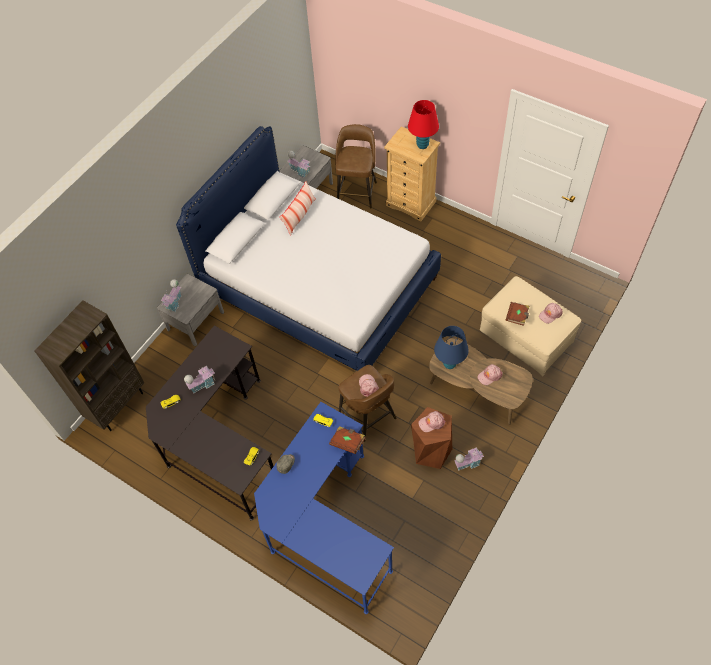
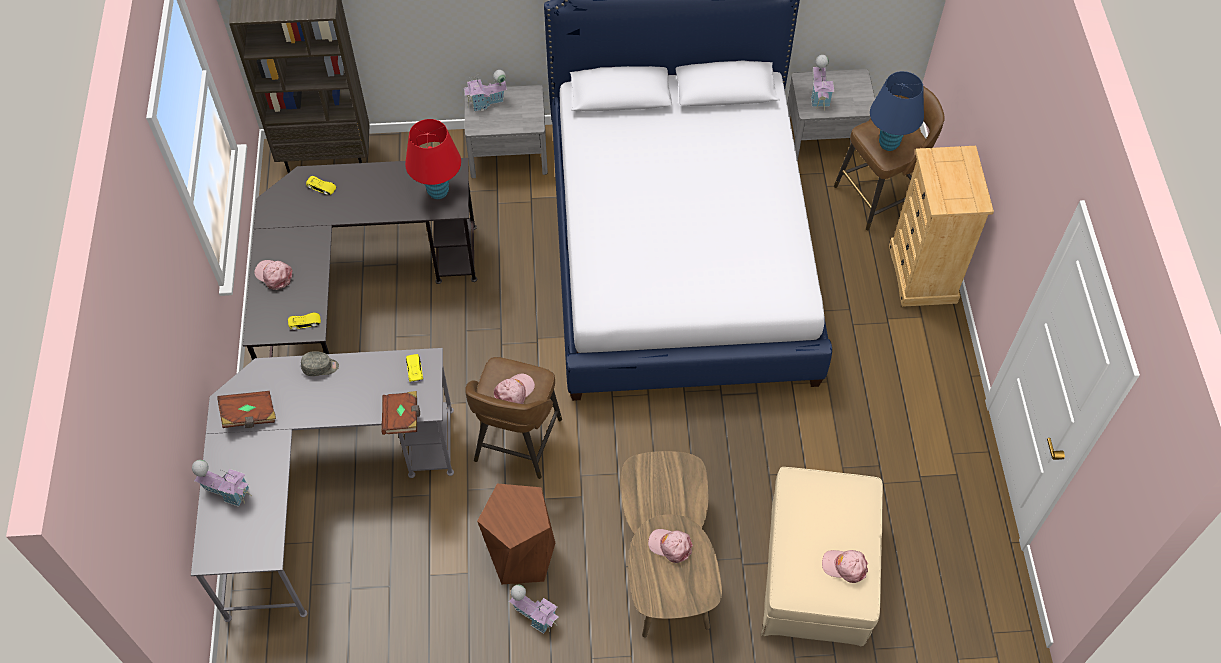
camera: 50 degrees right, 0 degrees up
toy house [184,366,215,393] -> toy house moved to [192,460,252,507]
blue desk [254,402,394,614] -> grey desk [191,348,454,622]
pillow [279,181,316,236] -> none
red table lamp [408,100,439,149] -> red table lamp moved to [405,119,461,199]
pink cap [418,411,446,432] -> pink cap moved to [254,260,292,290]
blue table lamp [434,326,469,369] -> blue table lamp moved to [870,71,924,151]
brown book [506,302,529,326] -> brown book moved to [217,391,276,428]

